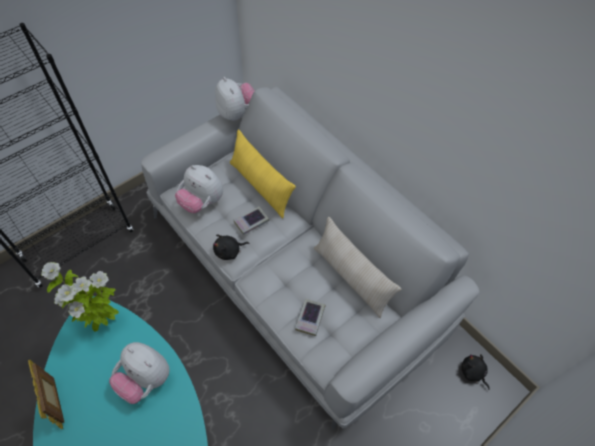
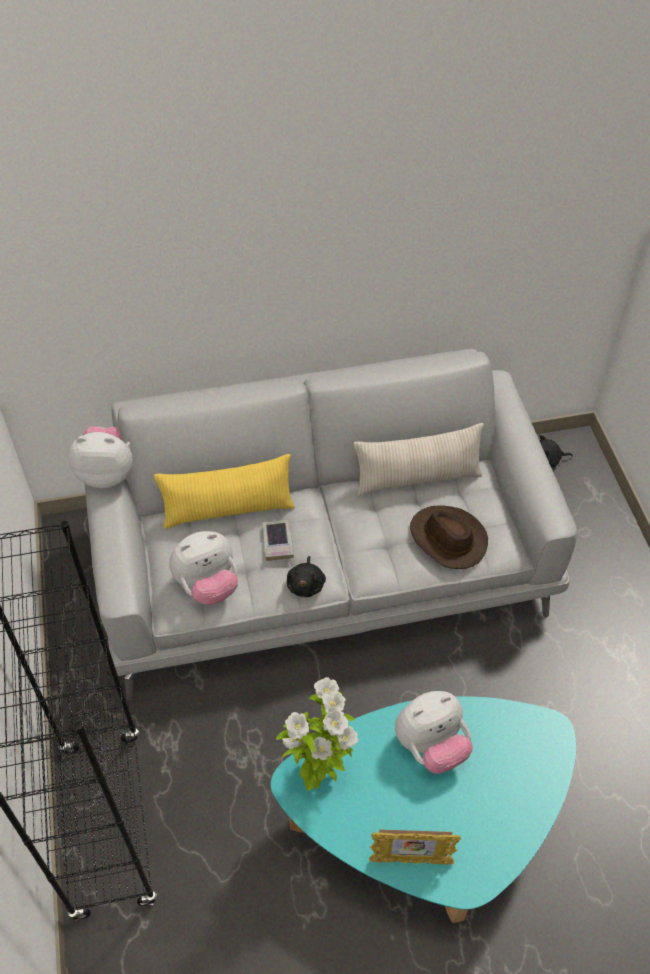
camera: 60 degrees left, 5 degrees down
book [295,299,325,336] -> brown hat [410,505,488,569]

